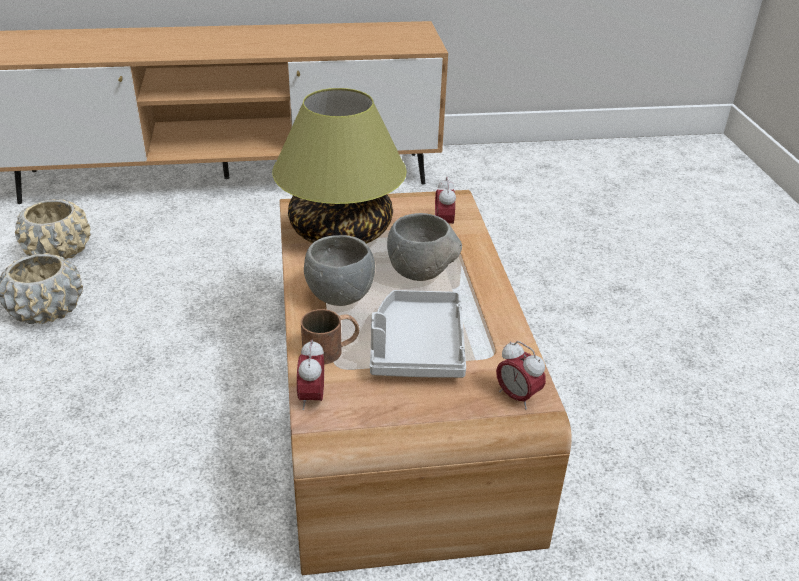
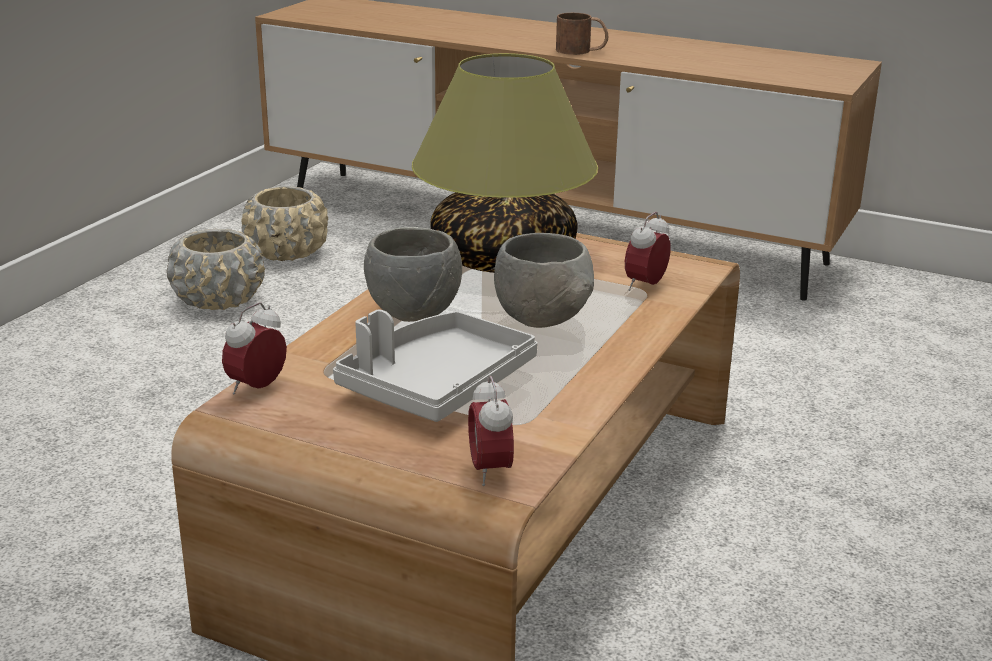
camera: 35 degrees right, 10 degrees down
brown mug [301,309,359,365] -> brown mug moved to [556,13,608,55]

